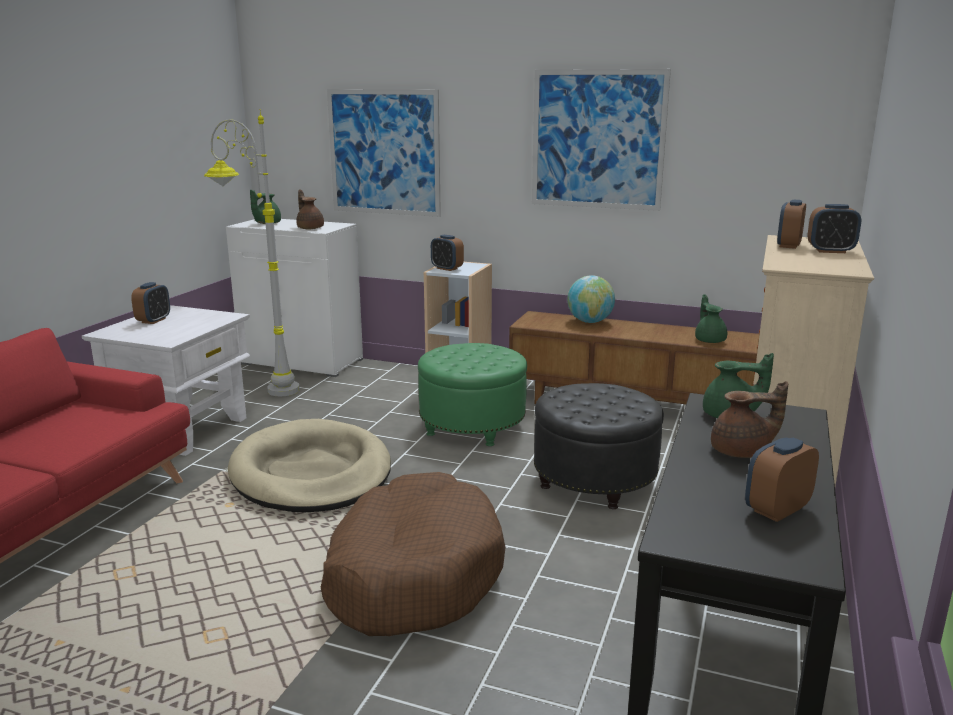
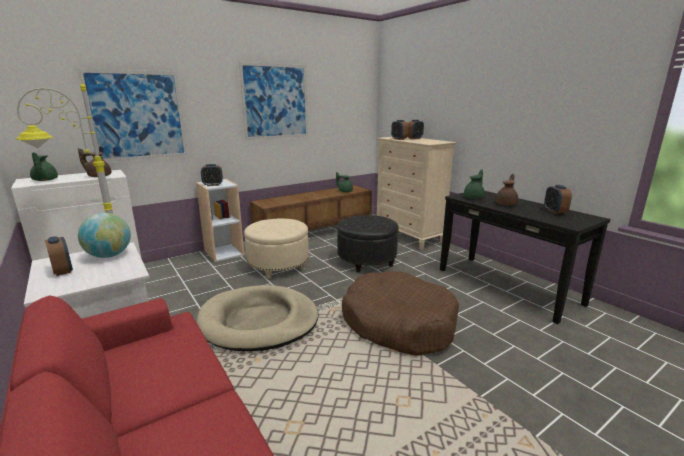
camera: 55 degrees left, 0 degrees up
green ottoman [418,343,527,446] -> beige ottoman [244,218,309,279]
globe [567,275,615,323] -> globe moved to [78,213,131,258]

